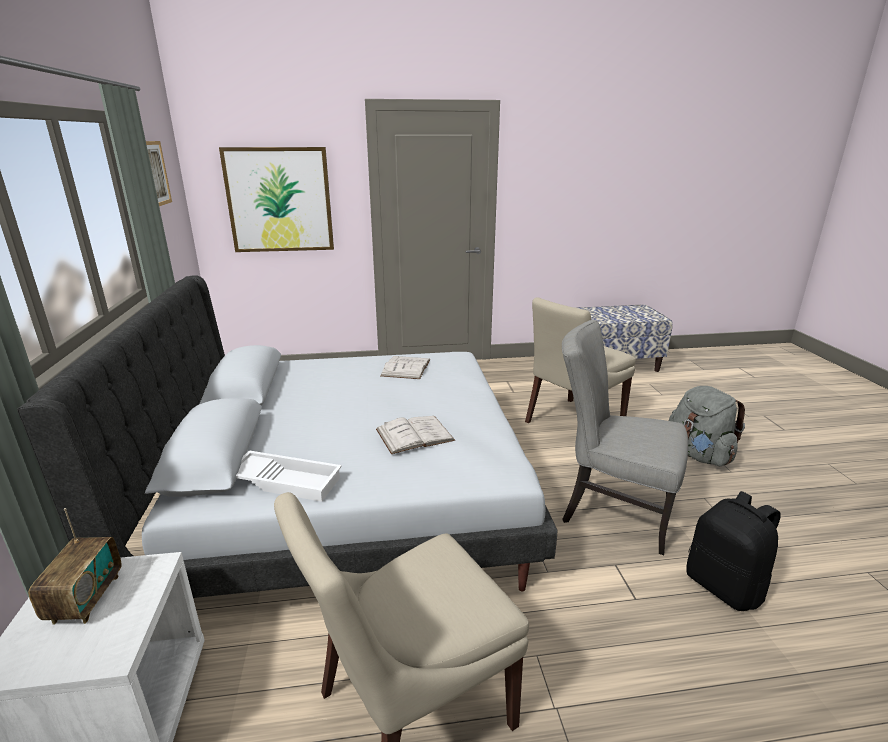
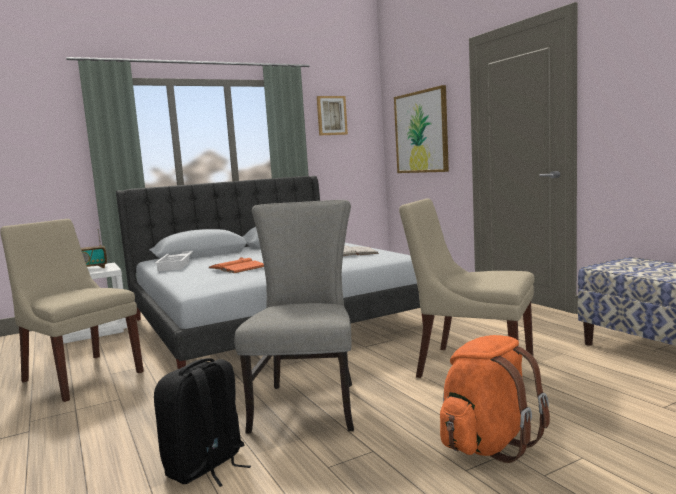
camera: 70 degrees right, 15 degrees down
white book [376,416,455,454] -> orange book [209,257,264,273]
grey backpack [669,386,745,466] -> orange backpack [440,335,550,463]

